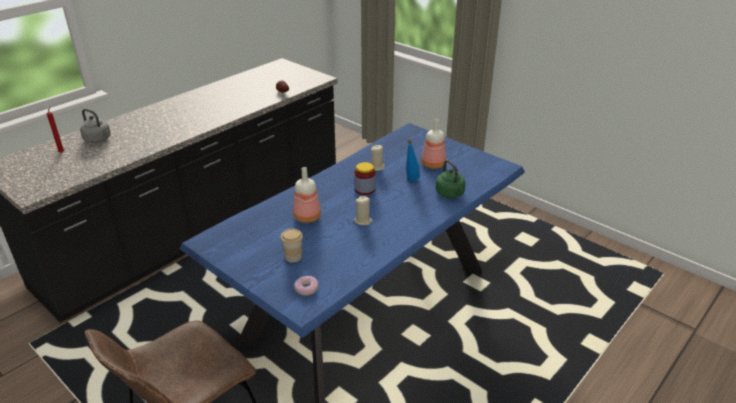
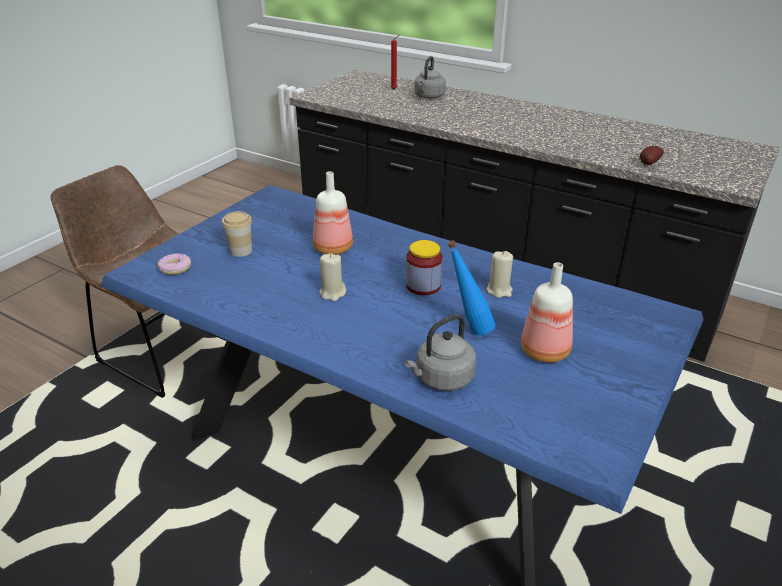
camera: 80 degrees right, 0 degrees up
green kettle [435,160,466,198] -> grey kettle [405,314,476,391]

